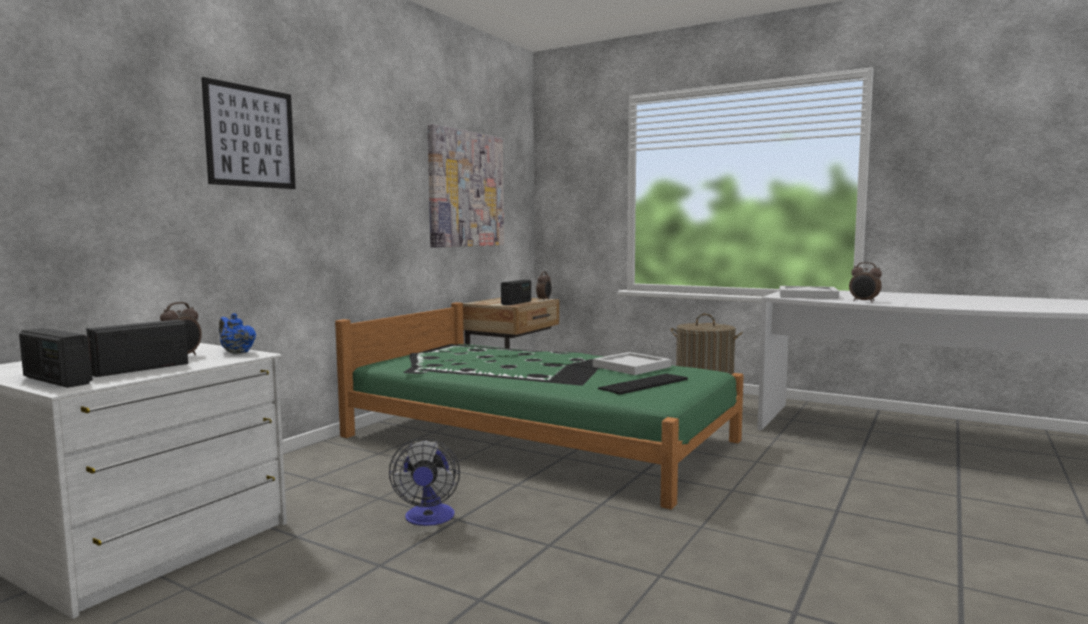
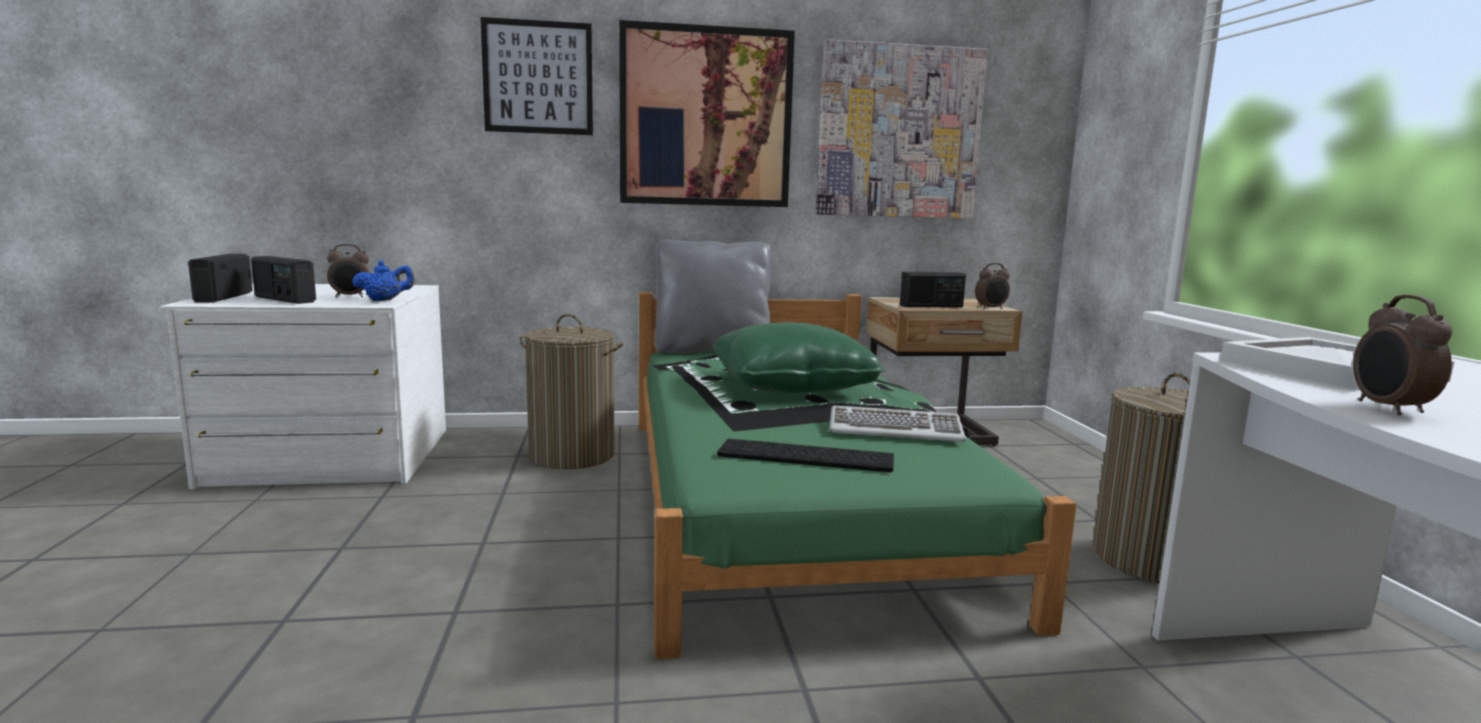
camera: 50 degrees right, 5 degrees up
radio [86,320,188,377] -> radio turned 150 degrees counterclockwise [251,256,316,304]
blue teapot [219,313,256,354] -> blue teapot turned 75 degrees clockwise [352,260,415,301]
fan [389,439,460,526] -> none
white tray [593,352,671,375] -> keyboard [829,406,966,442]
none -> laundry basket [519,314,623,469]
none -> picture [619,20,795,207]
none -> grey pillow [655,239,772,354]
none -> green pillow [713,322,884,394]

